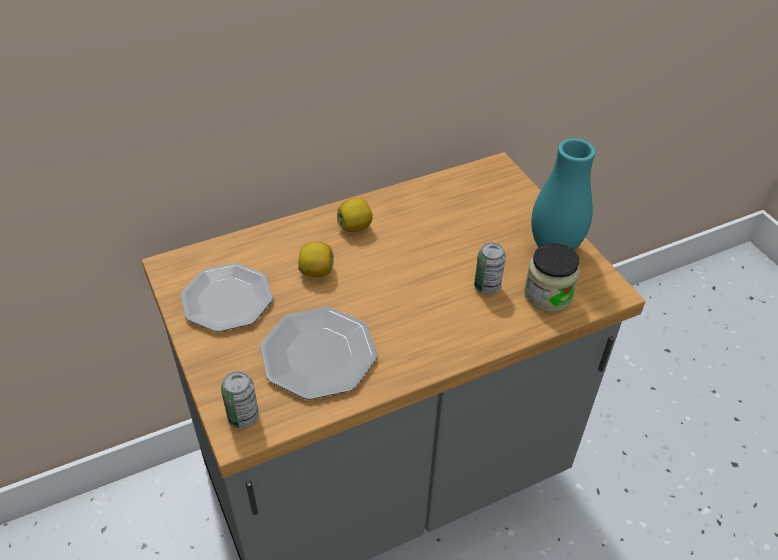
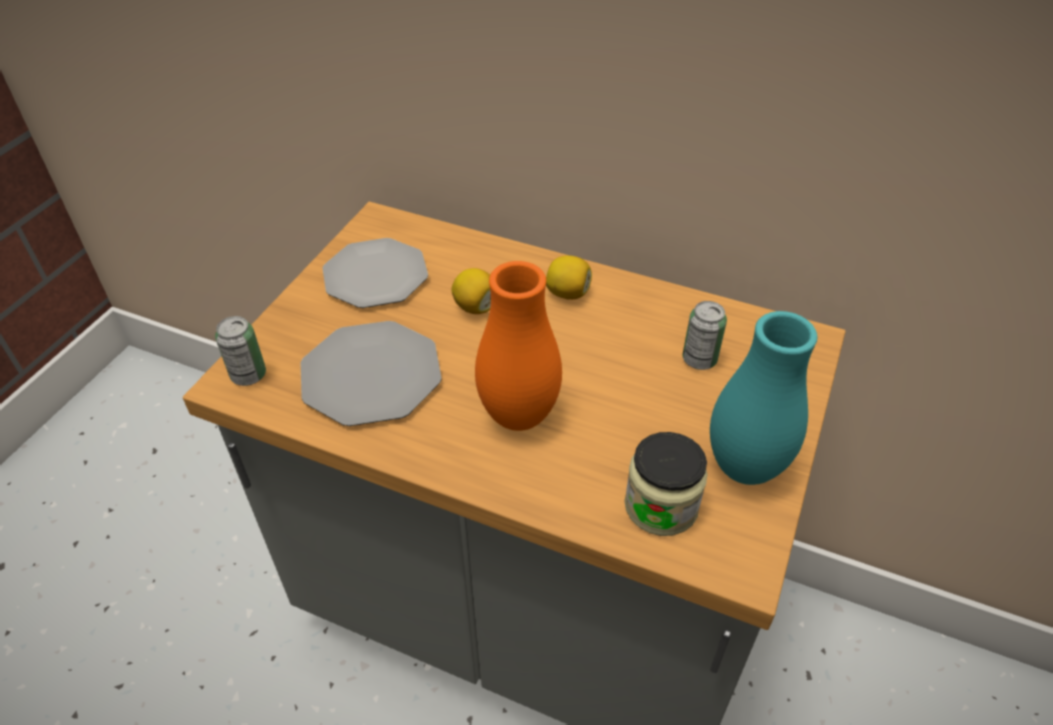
camera: 50 degrees right, 0 degrees up
can [474,243,506,295] -> can moved to [682,301,727,370]
none -> orange vase [475,261,562,431]

